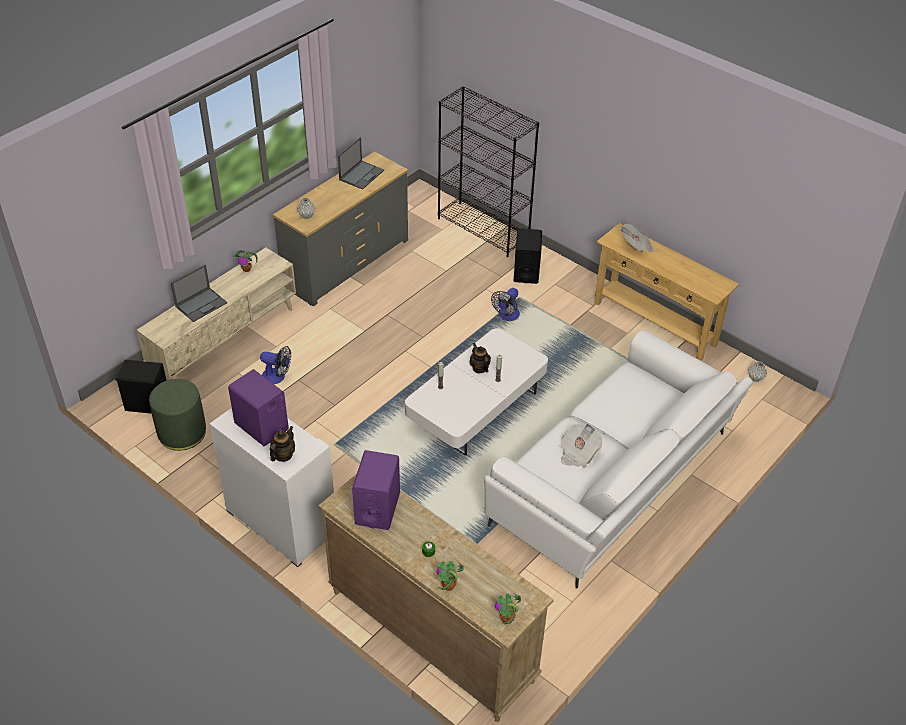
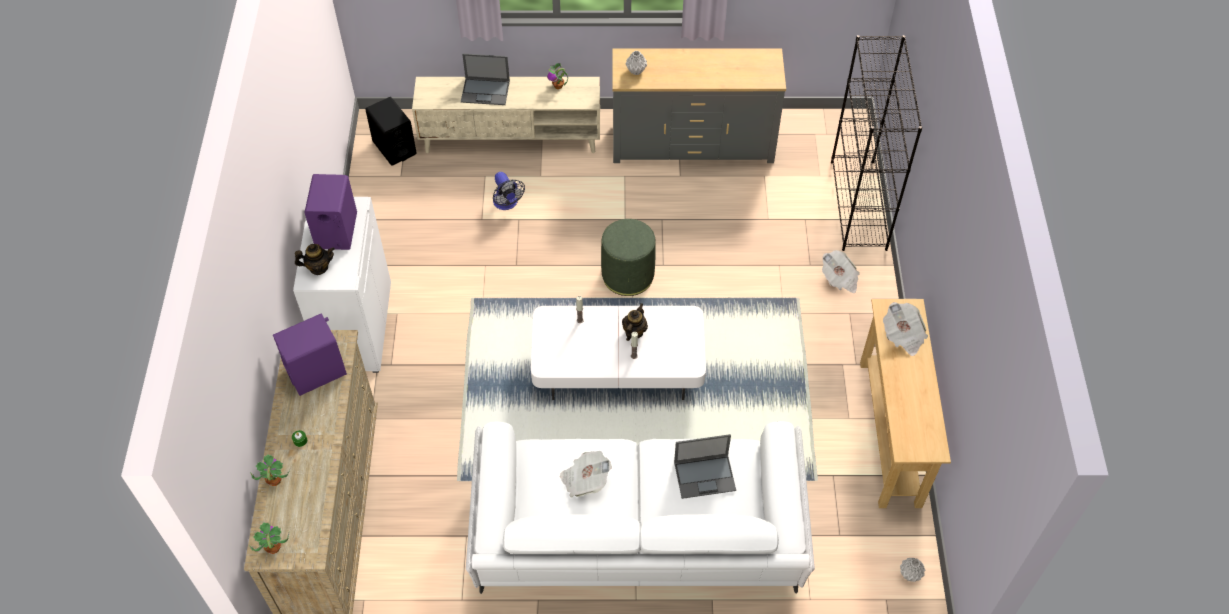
camera: 50 degrees right, 10 degrees up
green ottoman [149,379,206,451] -> green ottoman moved to [601,219,656,296]
laptop [338,137,384,190] -> laptop moved to [674,434,736,499]
fan [491,288,520,321] -> none
black speaker [514,228,542,284] -> newspaper [822,250,860,293]

